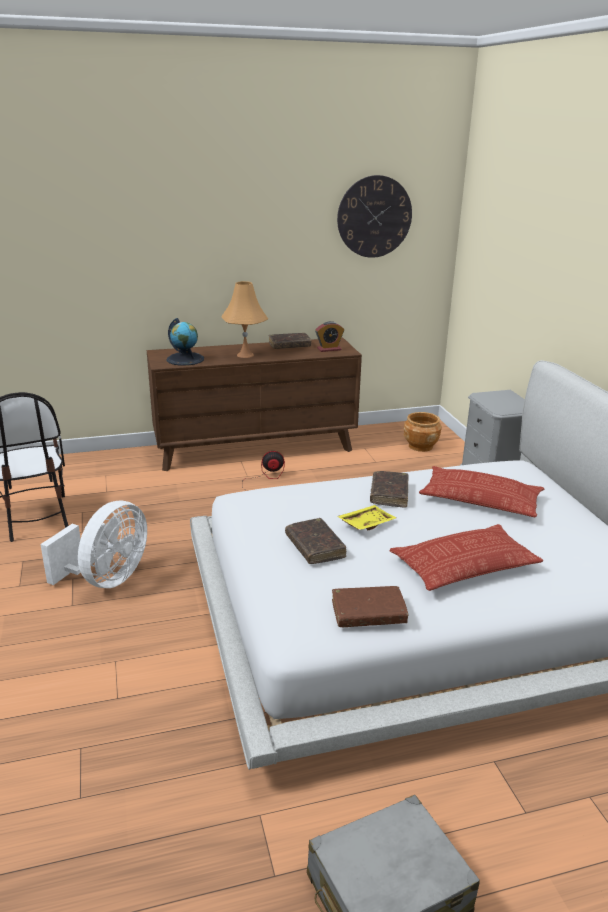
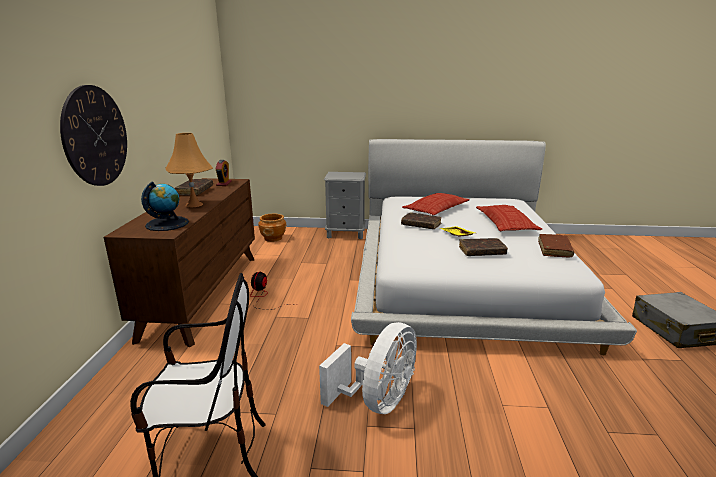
camera: 70 degrees left, 5 degrees down
white fan [40,501,147,588] -> white fan turned 75 degrees clockwise [319,322,417,414]
wall clock [337,175,412,258] -> wall clock moved to [60,85,127,186]

